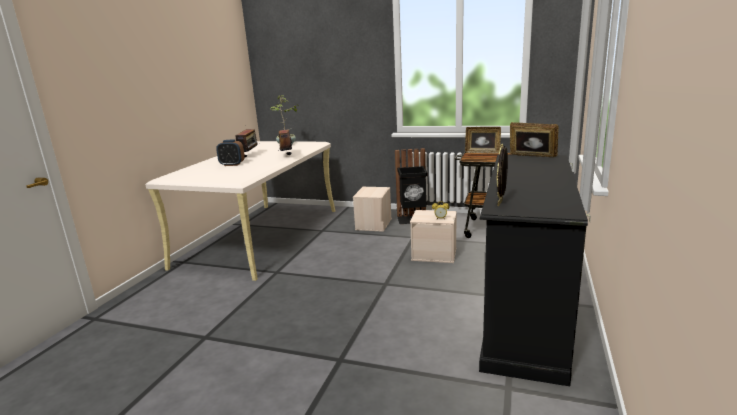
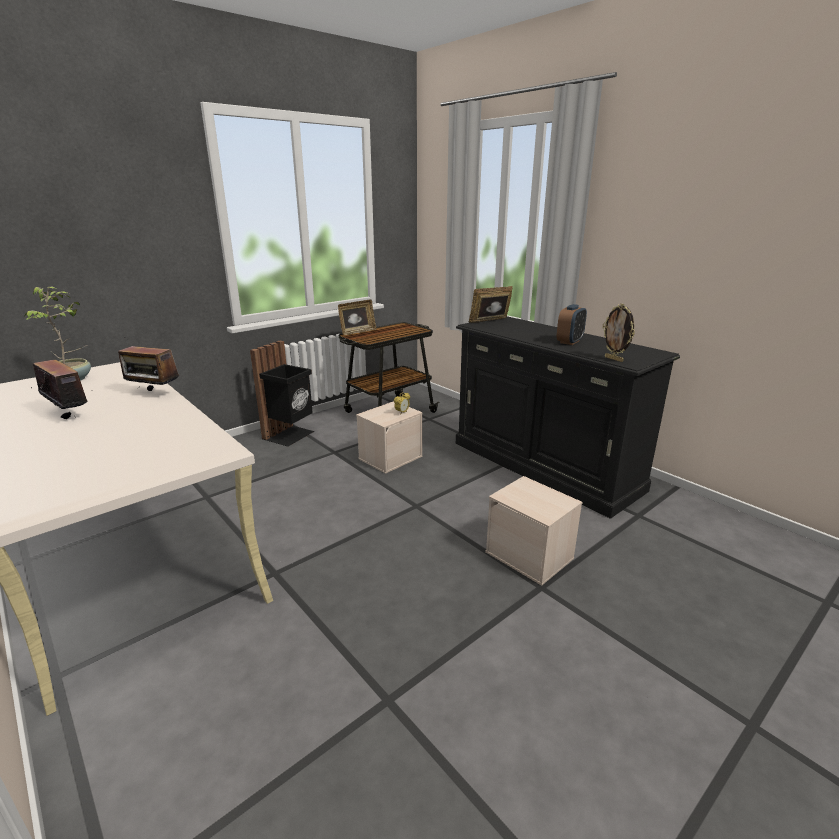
camera: 60 degrees left, 5 degrees up
alarm clock [216,140,245,166] -> alarm clock moved to [557,304,587,345]
beige storage box [353,187,392,232] -> beige storage box moved to [485,476,582,586]

